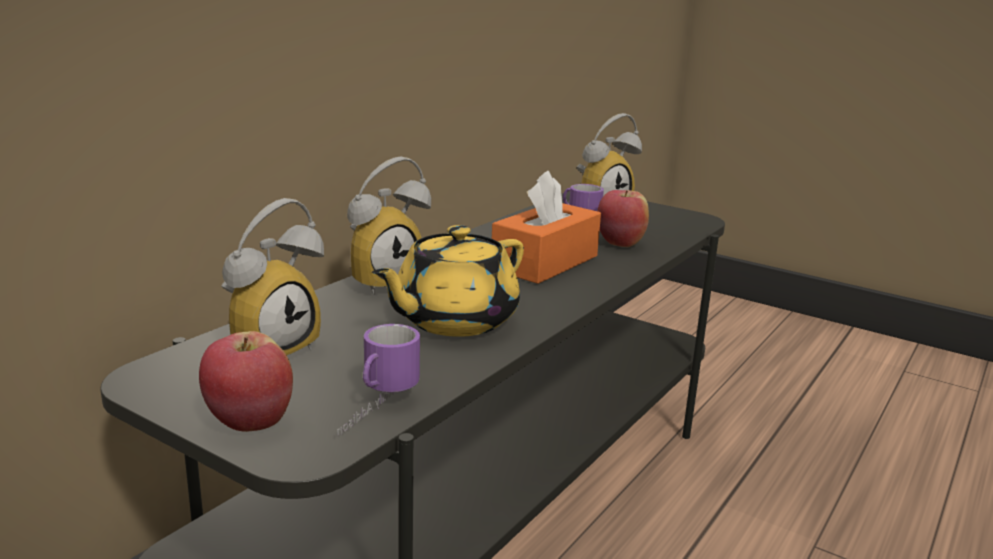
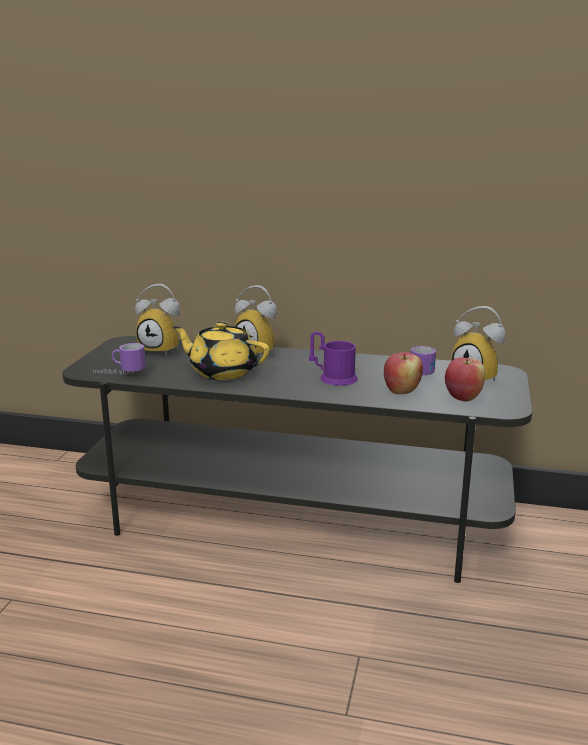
camera: 70 degrees right, 0 degrees up
apple [199,331,293,432] -> apple moved to [445,357,485,402]
orange tissue box [492,171,601,284] -> purple mug [309,332,358,386]

